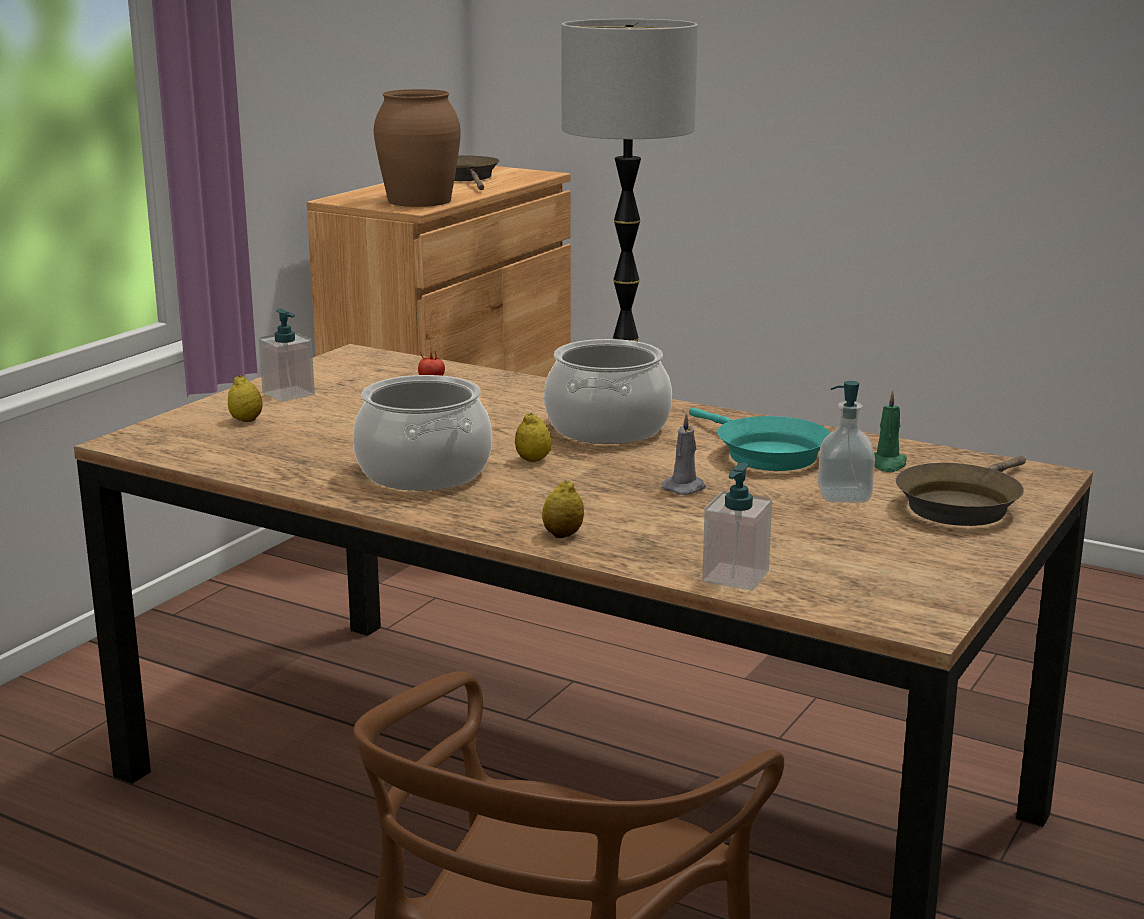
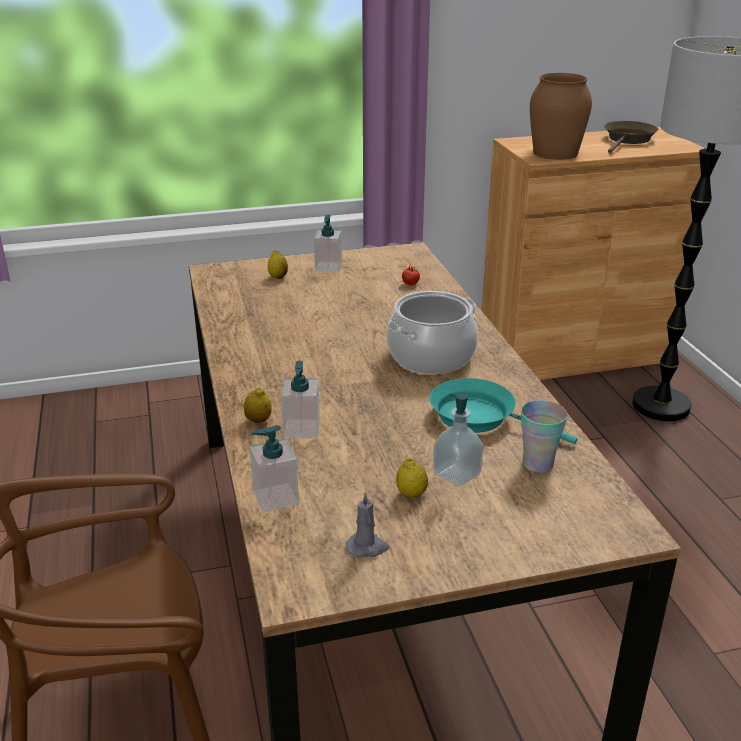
camera: 45 degrees right, 10 degrees up
cooking pot [353,375,492,491] -> none
lemon [515,413,552,462] -> lemon moved to [396,458,428,497]
grey candle [662,413,706,495] -> grey candle moved to [346,491,389,558]
turquoise frying pan [689,408,830,471] -> turquoise frying pan turned 105 degrees clockwise [430,378,577,444]
green candle [874,391,907,472] -> cup [521,400,567,473]
brown frying pan [896,456,1026,526] -> none
none -> soap dispenser [281,360,320,438]

